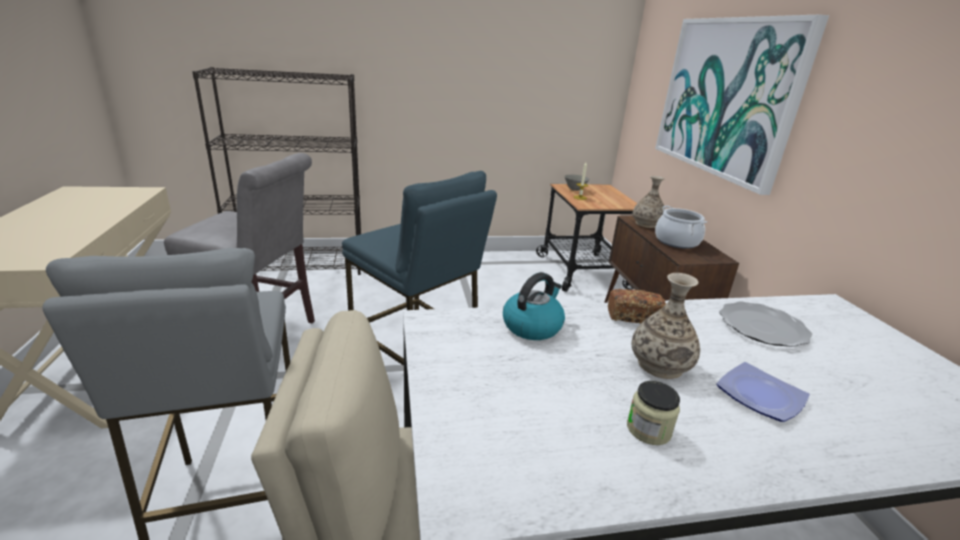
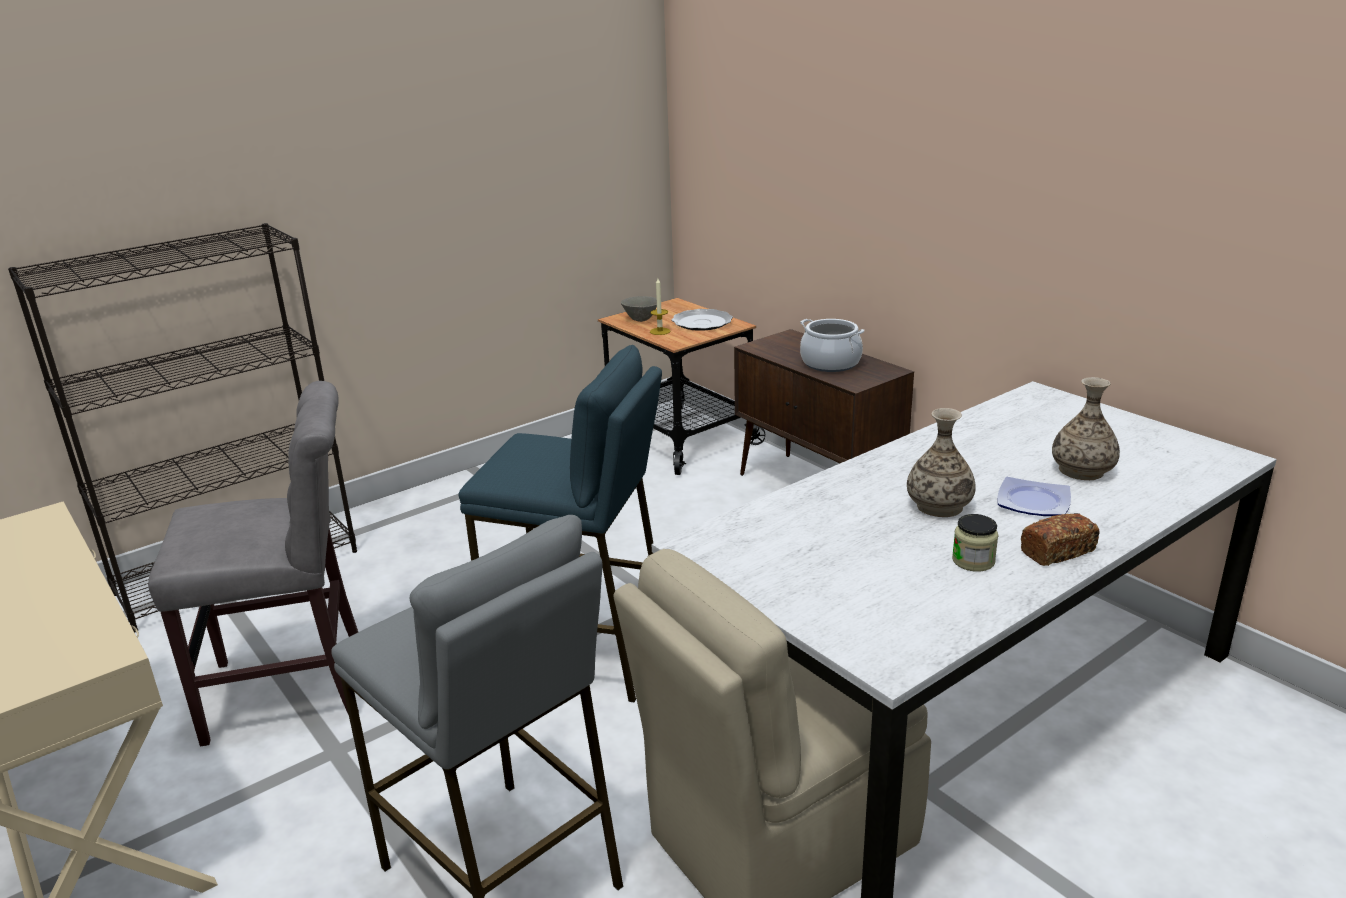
camera: 25 degrees left, 0 degrees up
kettle [503,272,565,340] -> none
bread [608,289,666,323] -> bread moved to [1021,513,1100,566]
vase [633,176,665,228] -> vase moved to [1052,377,1120,480]
picture [655,15,829,195] -> none
plate [719,302,813,347] -> plate moved to [671,309,733,331]

